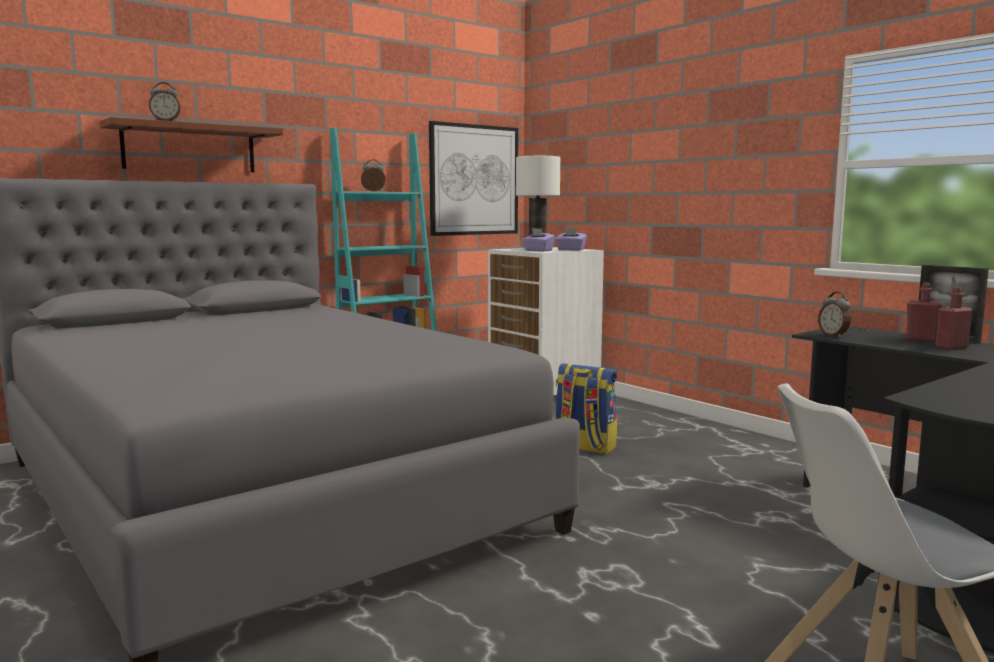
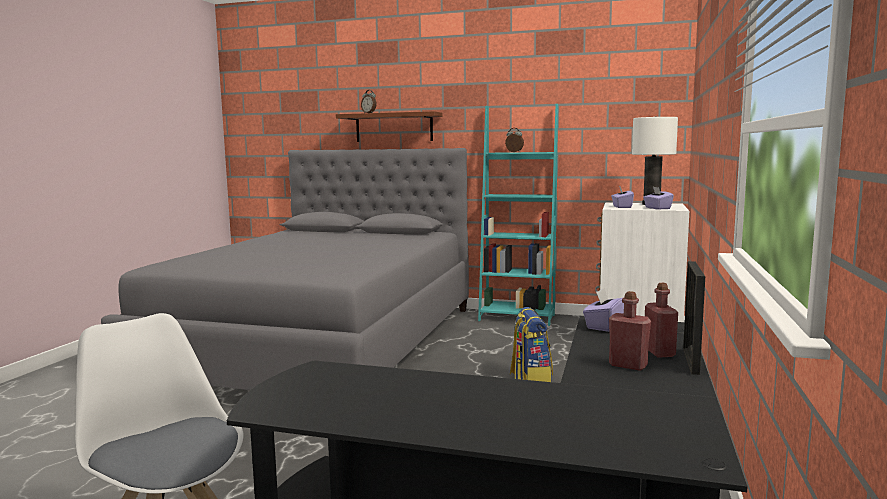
camera: 55 degrees right, 0 degrees up
picture [429,121,518,236] -> none
alarm clock [818,292,851,337] -> purple tissue box [583,288,624,332]

